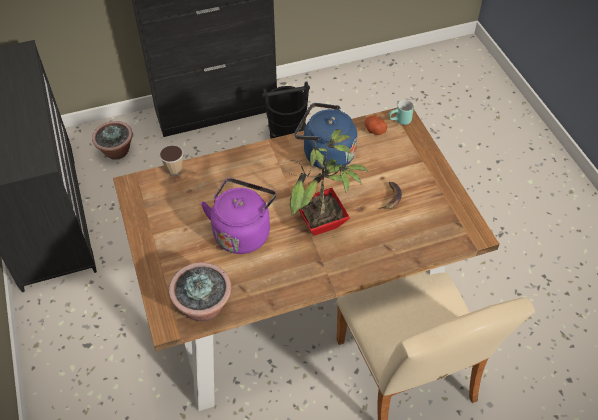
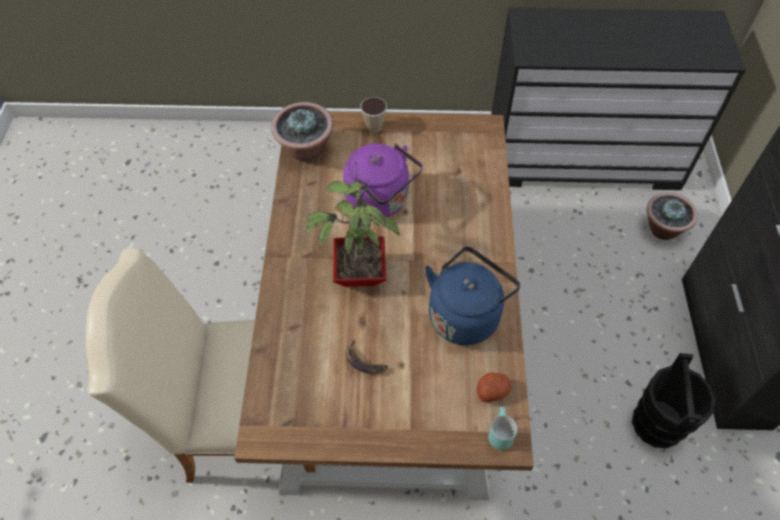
camera: 110 degrees right, 5 degrees up
cup [159,145,183,176] -> cup moved to [360,97,387,133]

